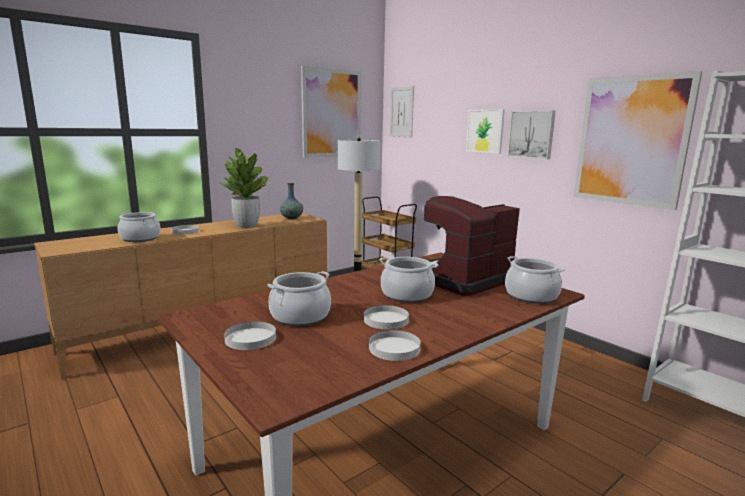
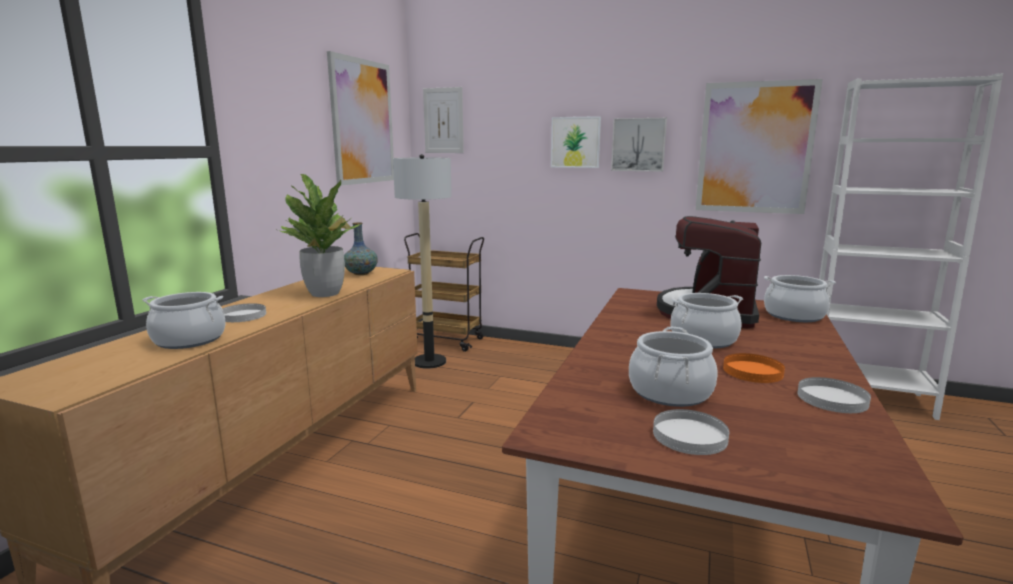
camera: 30 degrees left, 0 degrees up
white plate [364,305,409,330] -> orange plate [723,353,785,383]

